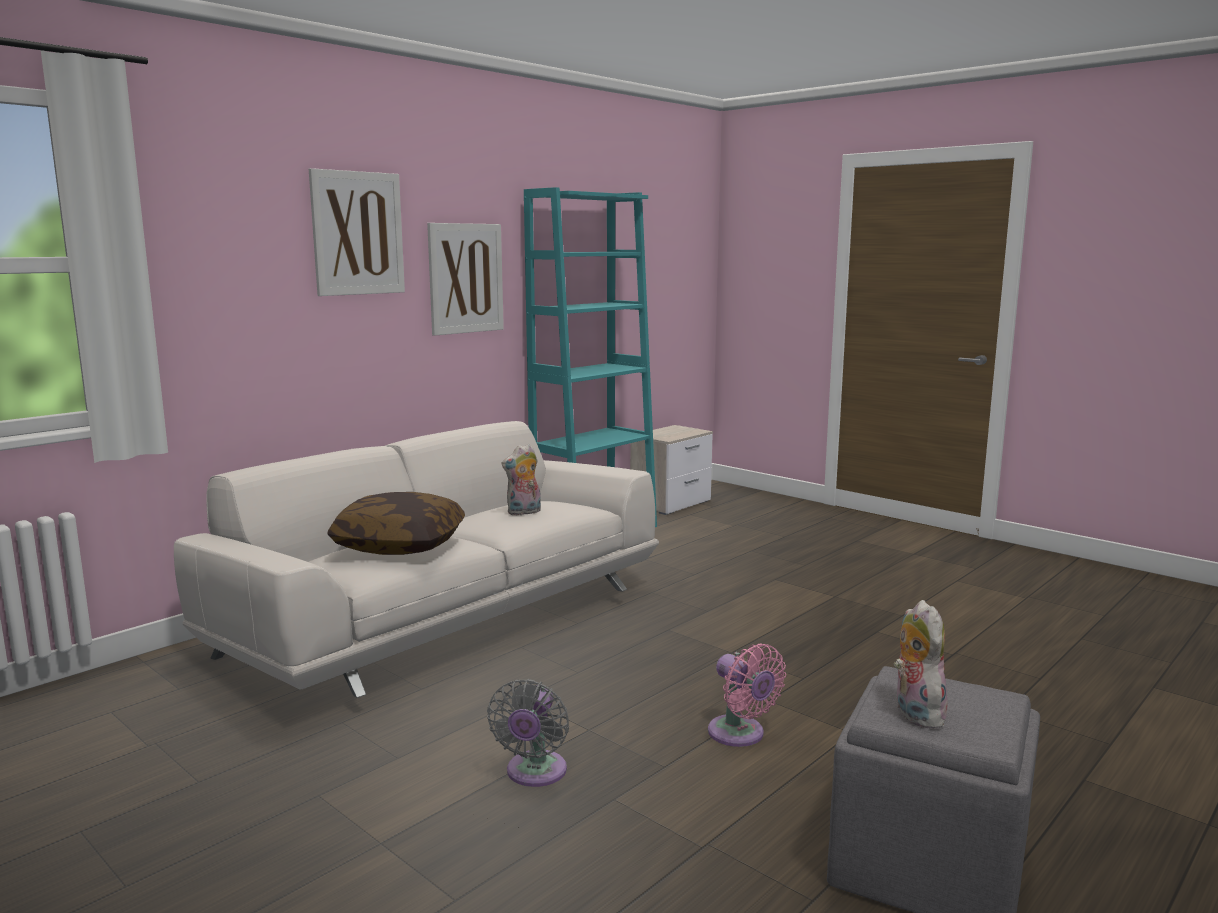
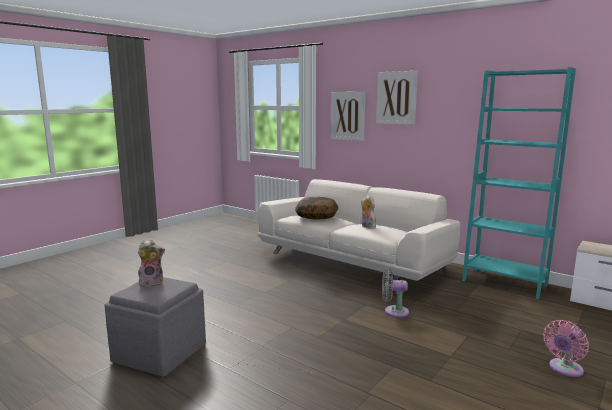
camera: 85 degrees right, 0 degrees up
picture [427,223,504,336] -> picture moved to [331,92,365,141]
grey fan [487,679,569,787] -> grey fan moved to [382,269,409,317]
pink fan [708,643,786,747] -> pink fan moved to [543,320,589,377]

